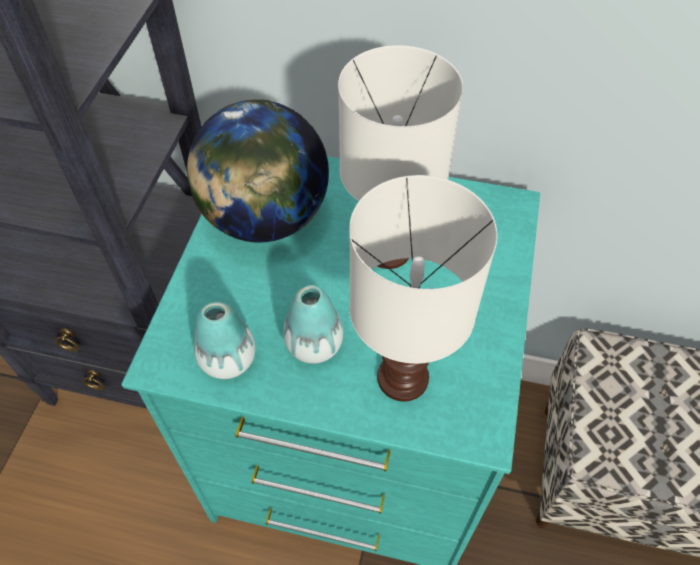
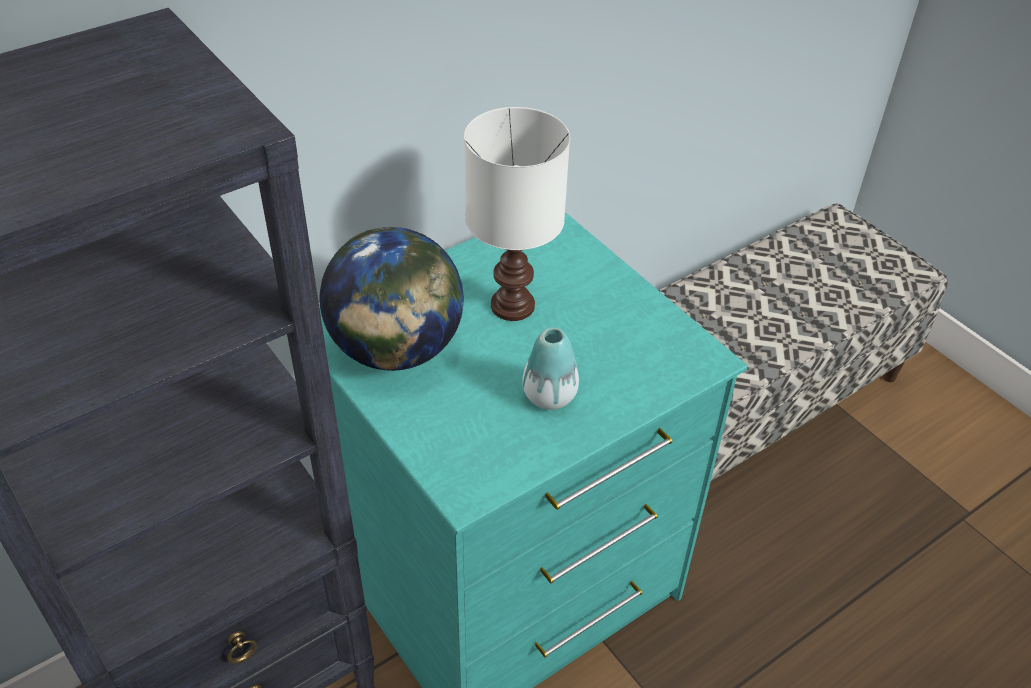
camera: 50 degrees left, 10 degrees down
vase [194,302,255,379] -> none
white table lamp [349,175,497,401] -> none

